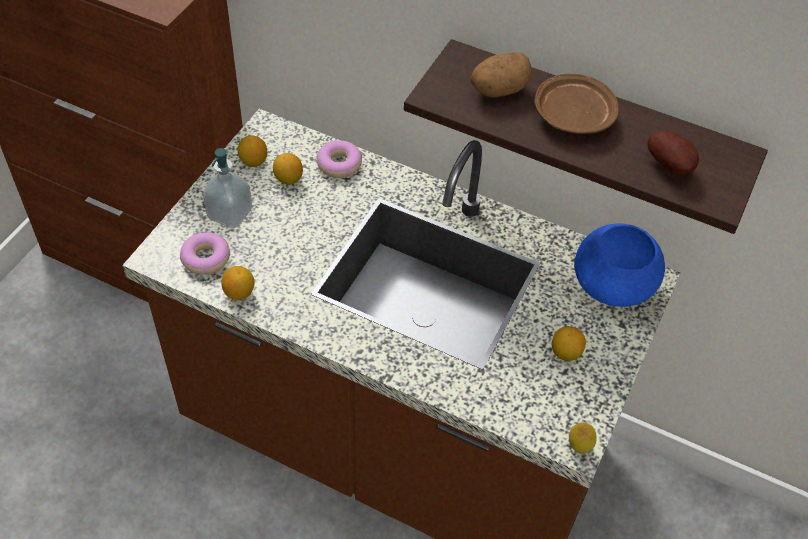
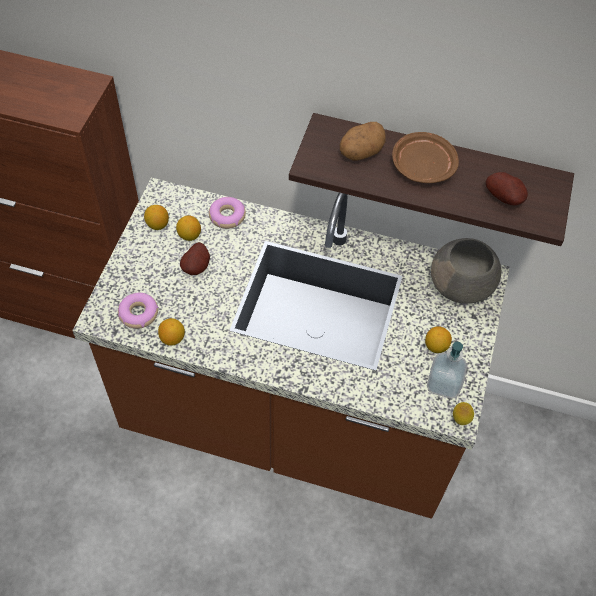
camera: 10 degrees left, 5 degrees up
soap dispenser [203,148,252,228] -> soap dispenser moved to [427,342,467,399]
blue bowl [574,224,665,307] -> grey bowl [431,238,501,304]
none -> potato [180,242,210,275]

